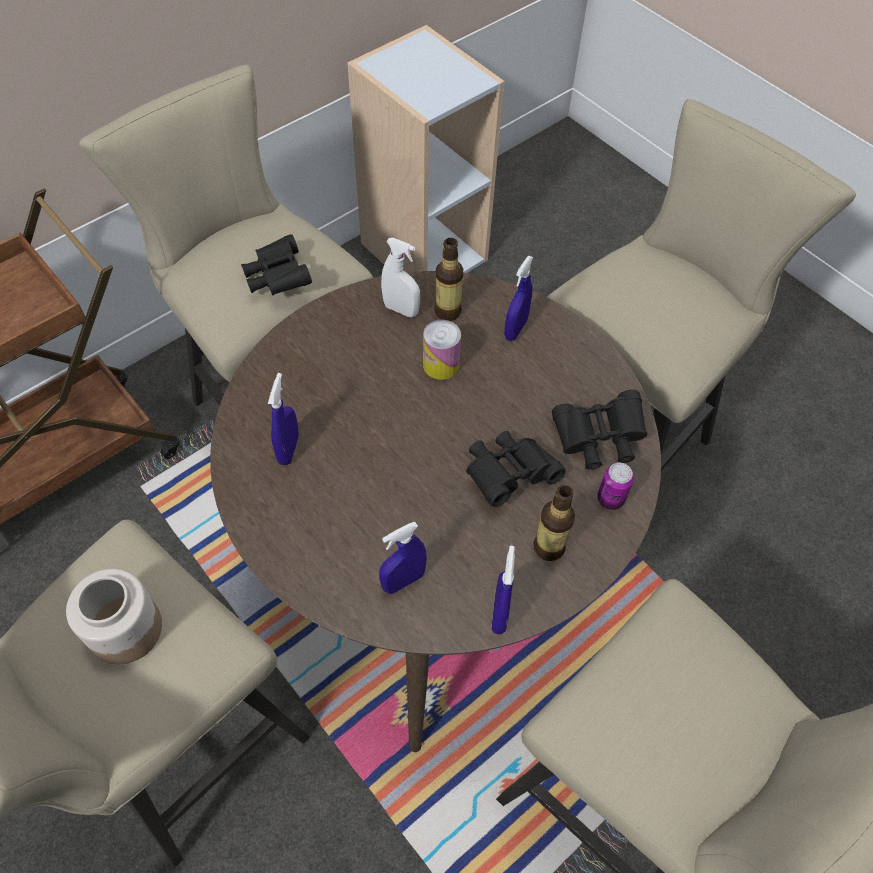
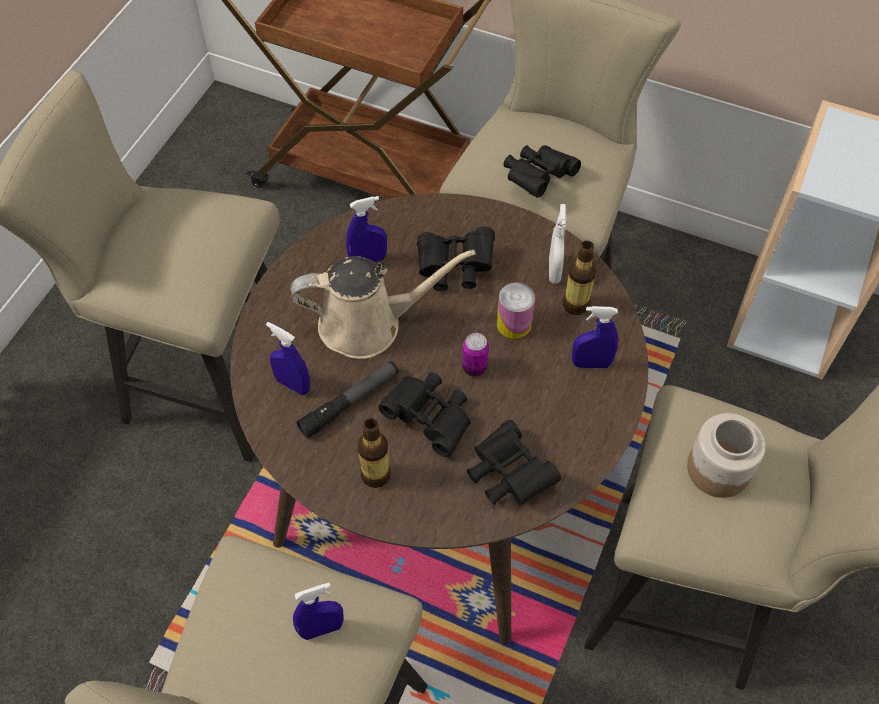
camera: 65 degrees right, 0 degrees up
jar [66,568,162,665] -> jar moved to [687,413,766,498]
blue spray bottle [491,546,515,634] -> blue spray bottle moved to [293,583,344,640]
can [597,463,634,510] -> can moved to [462,333,489,377]
none -> beige watering can [291,249,476,359]
none -> flashlight [296,361,399,438]
none -> black binoculars [417,226,495,291]

